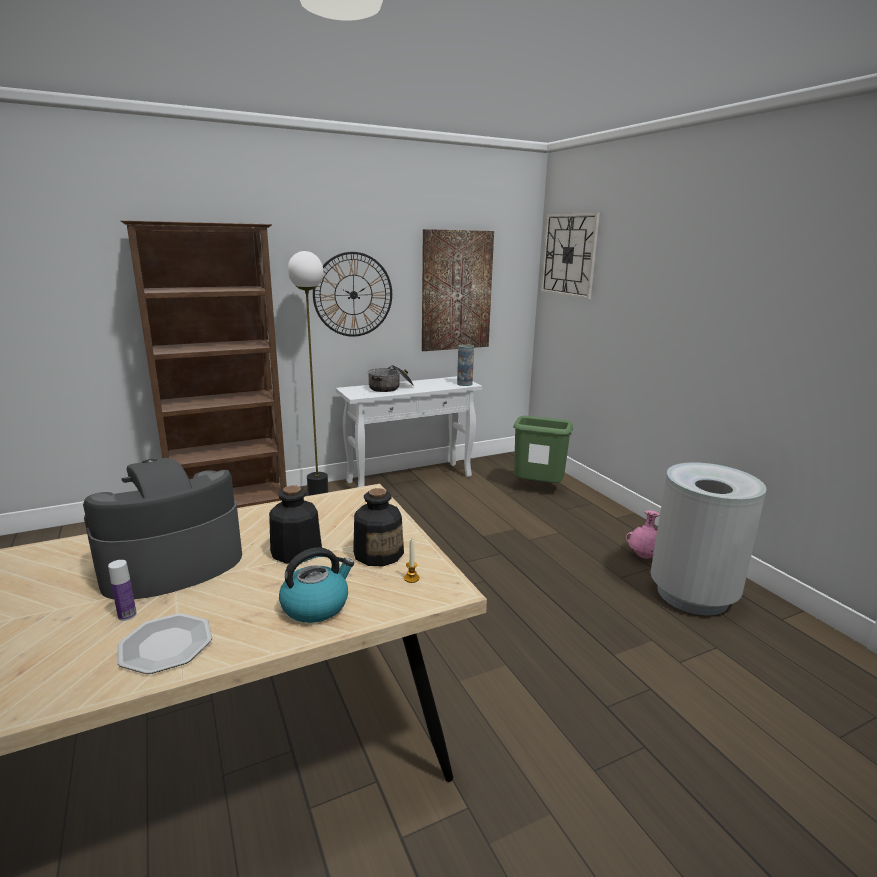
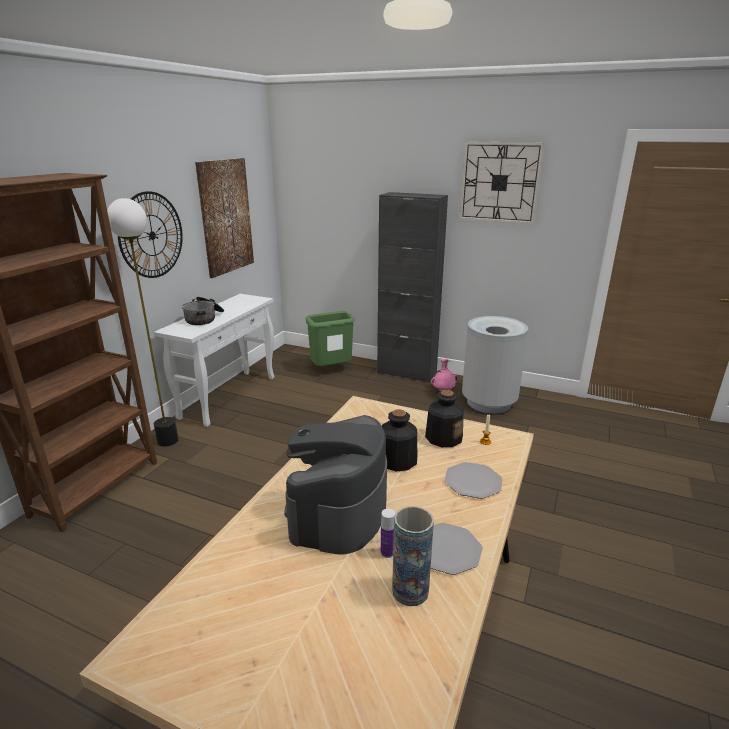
camera: 40 degrees left, 5 degrees up
kettle [279,548,354,623] -> plate [444,462,502,499]
vase [457,344,474,386] -> vase moved to [392,506,434,606]
wall clock [541,212,600,299] -> wall clock moved to [459,142,544,224]
none -> black cabinet [377,192,448,383]

